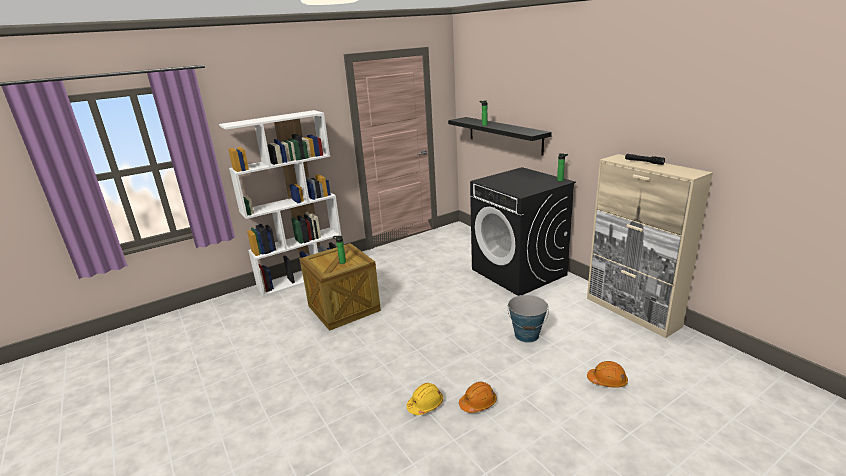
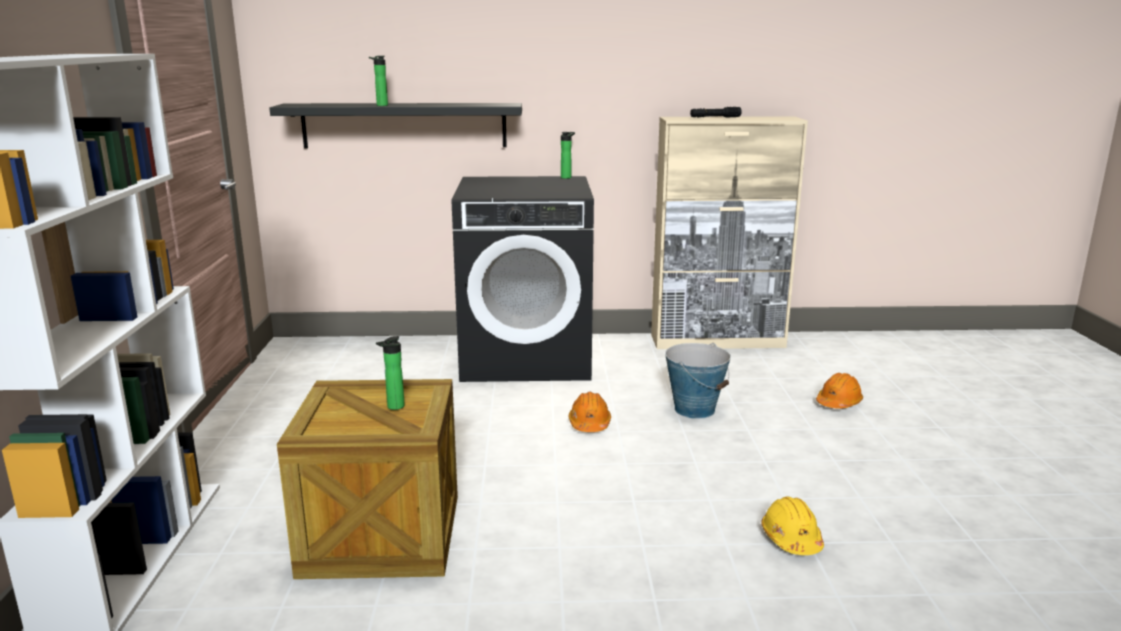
camera: 60 degrees left, 5 degrees down
orange hard hat [459,382,497,413] -> orange hard hat moved to [569,392,611,432]

